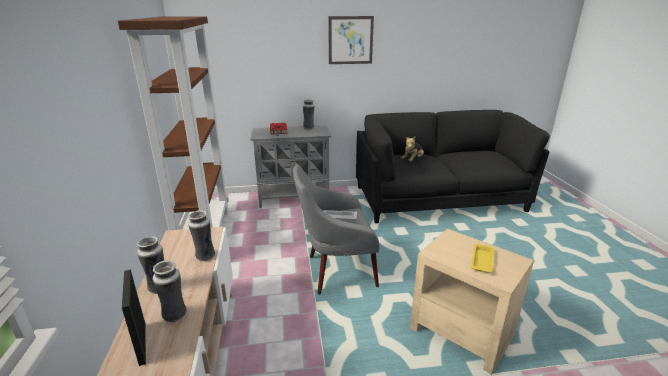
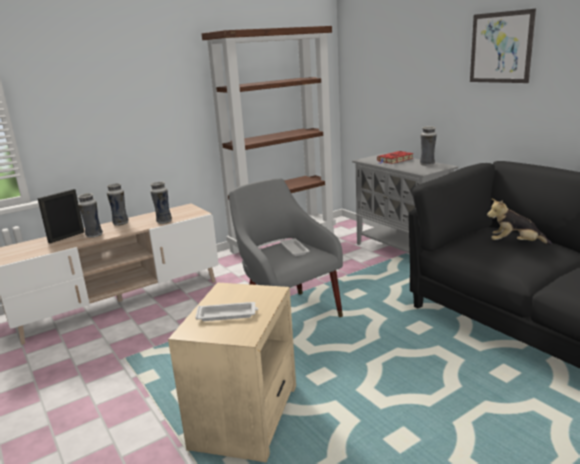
camera: 65 degrees right, 5 degrees down
yellow tray [471,244,495,273] -> white tray [195,302,258,321]

